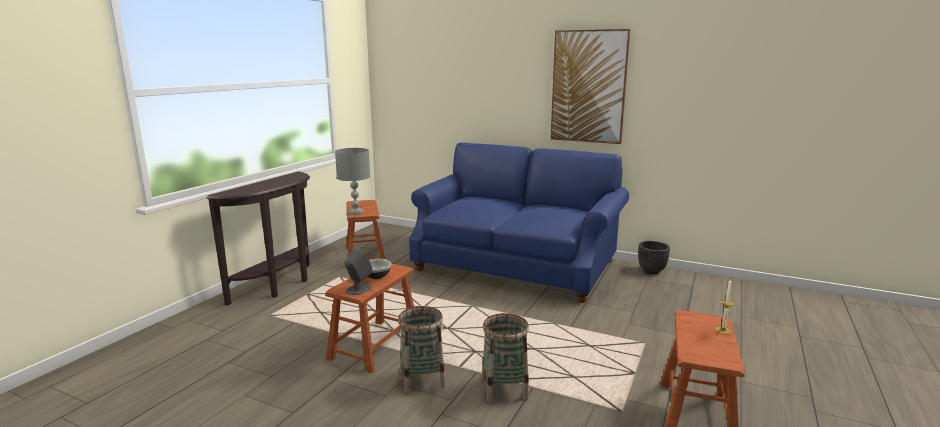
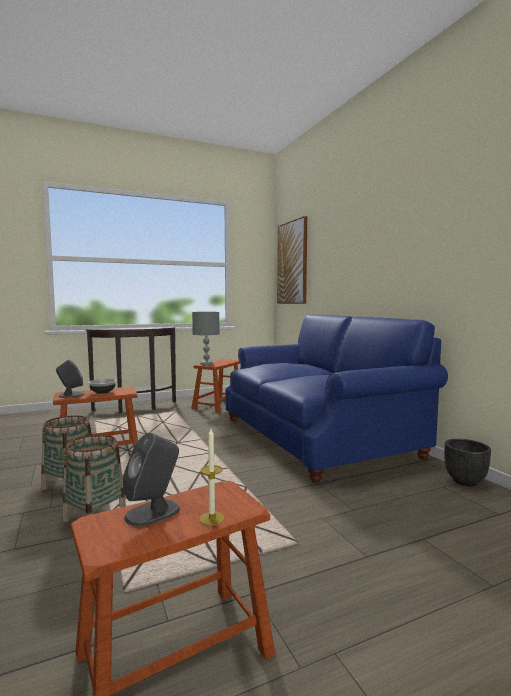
camera: 40 degrees right, 10 degrees down
picture [550,29,630,144] -> picture moved to [277,216,307,304]
none -> grey speaker [123,432,180,527]

